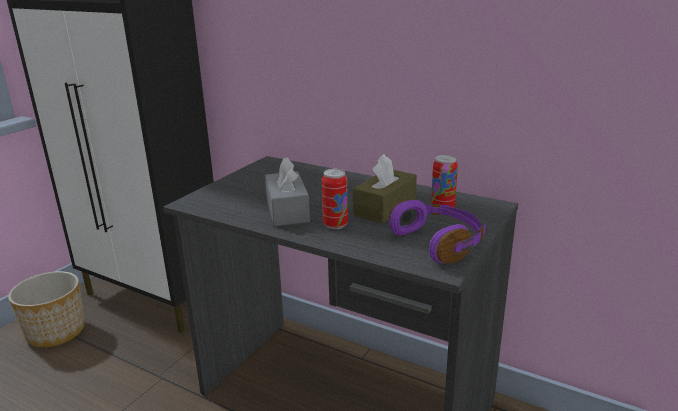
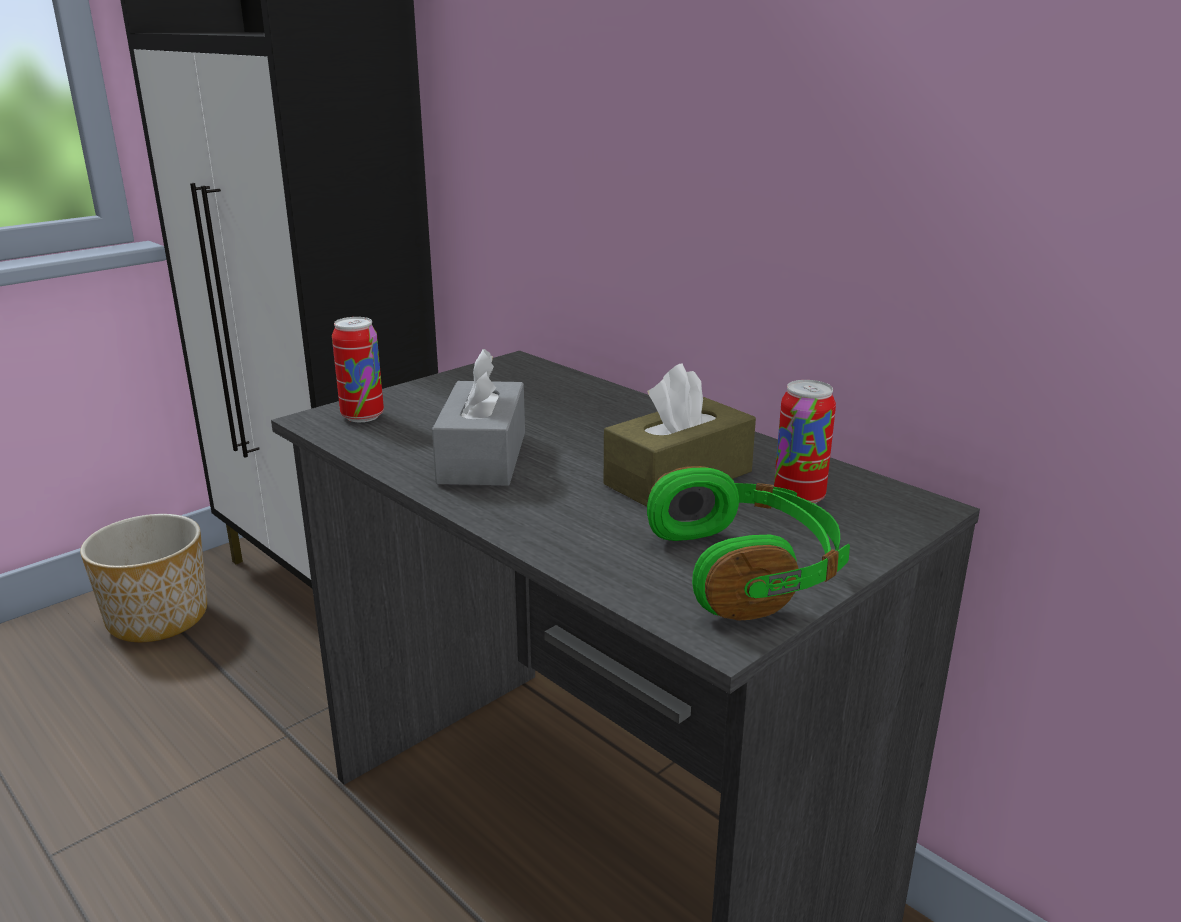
camera: 15 degrees right, 0 degrees up
can [322,169,348,229] -> can moved to [332,317,384,422]
purple headphones [388,200,486,264] -> green headphones [647,466,850,621]

